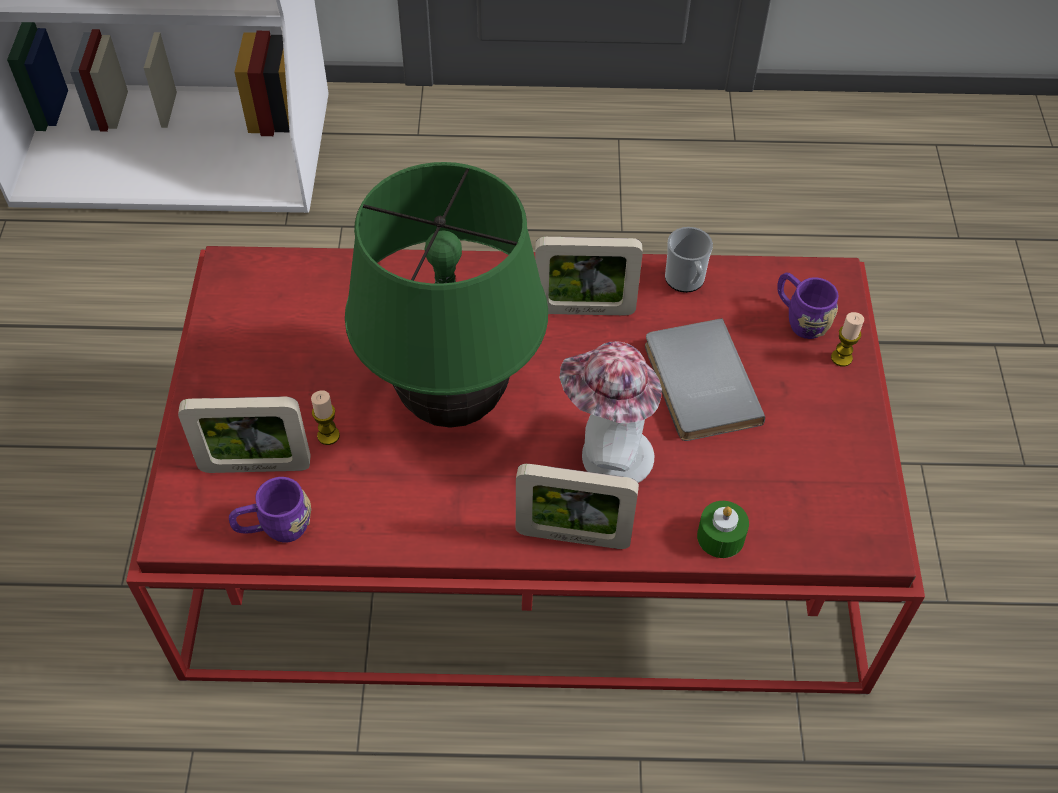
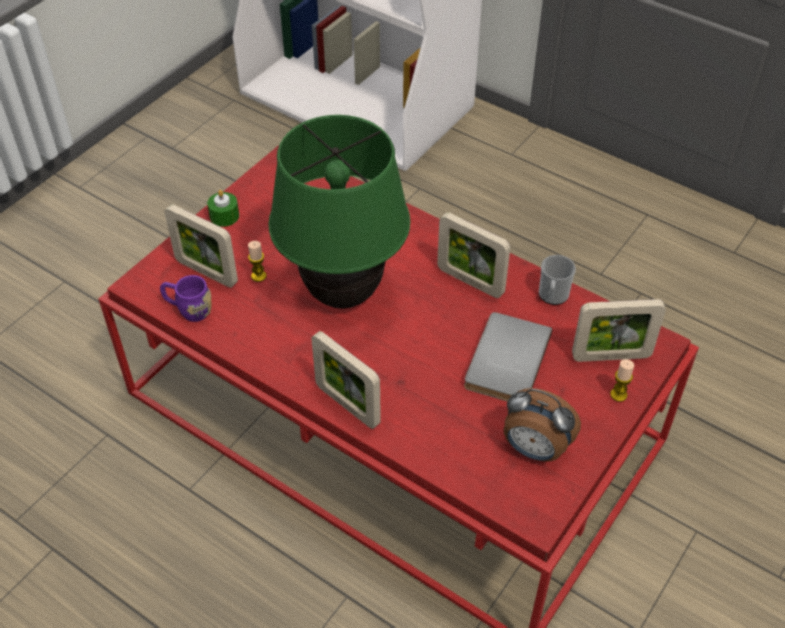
camera: 35 degrees right, 5 degrees down
hat [559,341,662,483] -> none
green candle [697,501,749,558] -> green candle moved to [207,190,239,227]
purple mug [777,272,838,339] -> picture frame [572,299,666,362]
none -> alarm clock [504,388,581,462]

